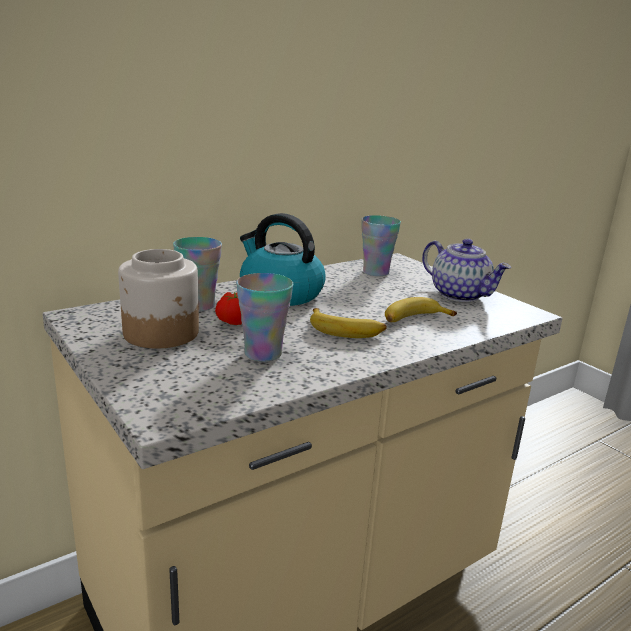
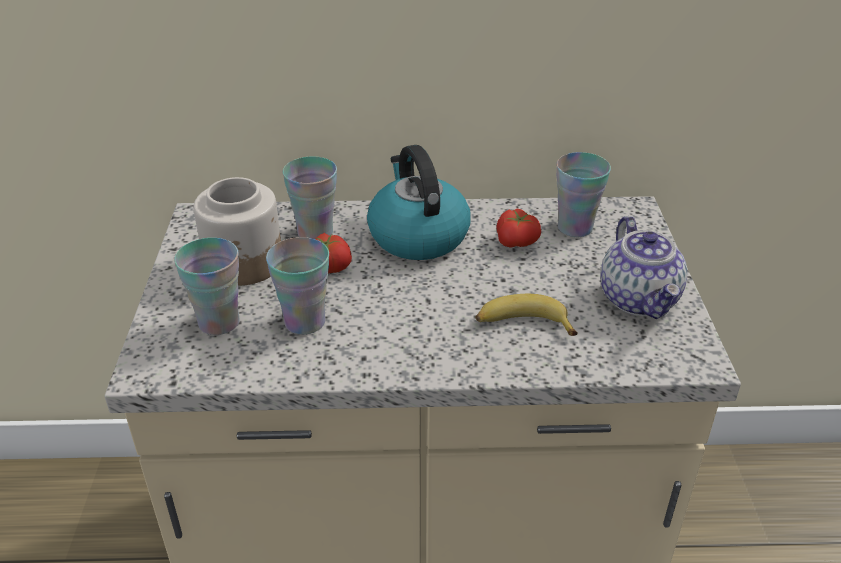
camera: 35 degrees right, 15 degrees up
banana [310,308,387,338] -> none
none -> cup [174,238,240,335]
none -> tomato [496,209,541,248]

